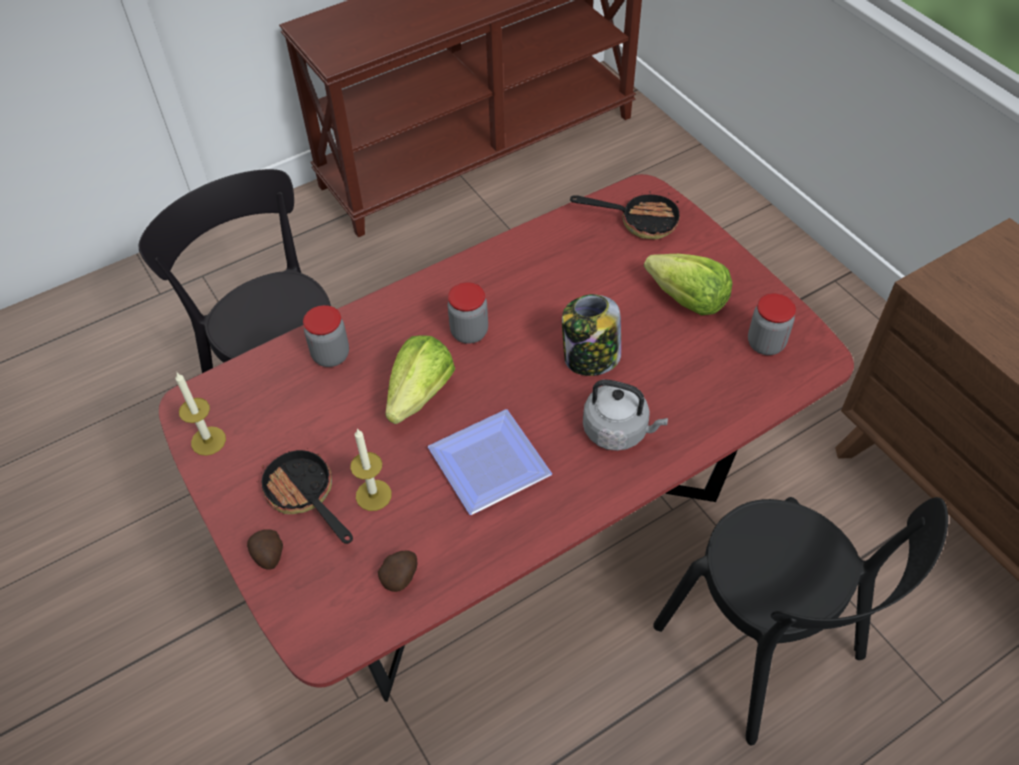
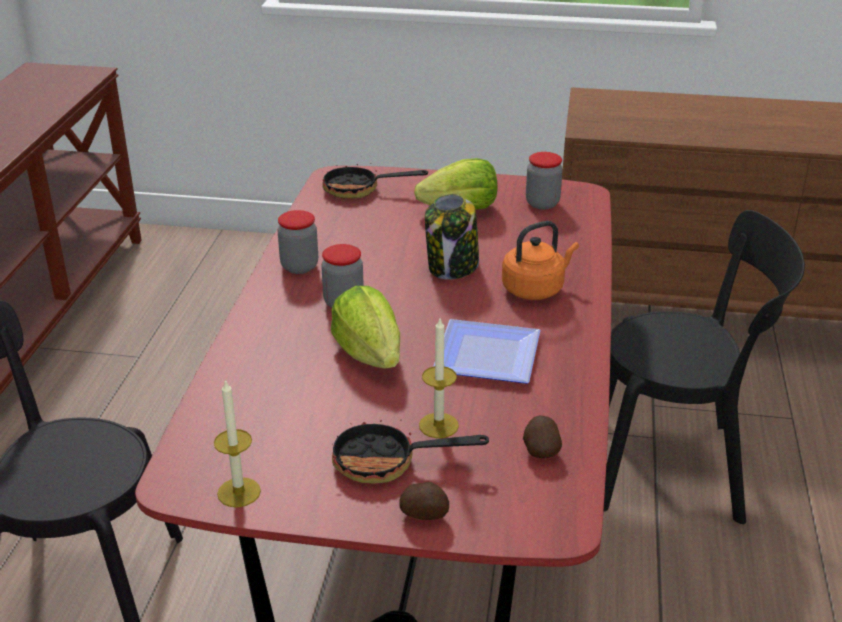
camera: 50 degrees left, 20 degrees down
jar [303,305,349,367] -> jar moved to [277,210,318,274]
frying pan [570,192,680,239] -> frying pan turned 135 degrees counterclockwise [323,156,428,199]
grey kettle [583,379,668,451] -> orange kettle [502,221,579,300]

